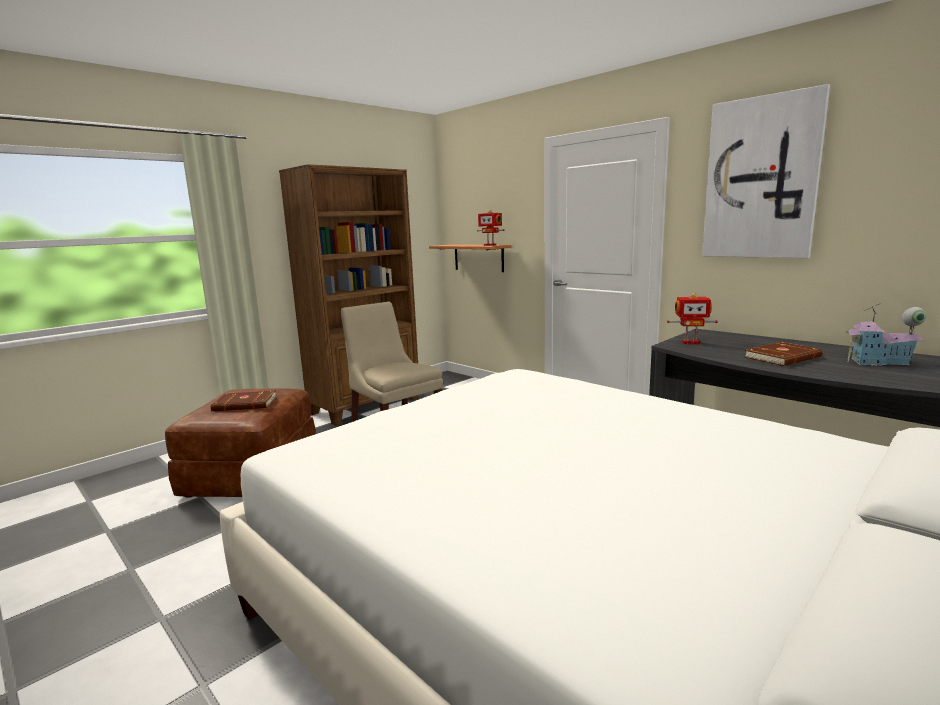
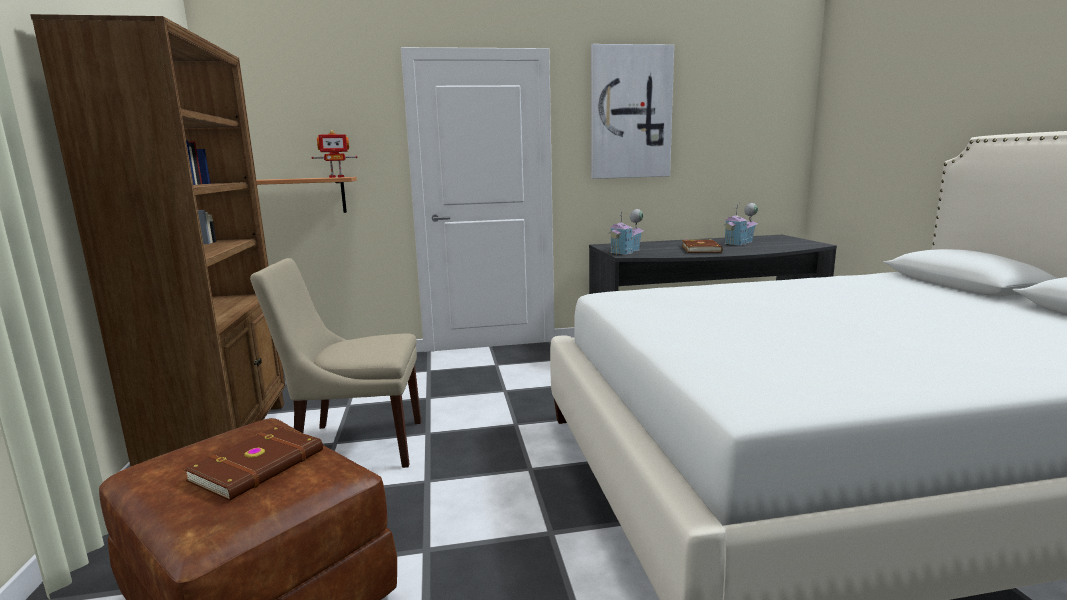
camera: 55 degrees left, 0 degrees up
toy robot [667,293,718,344] -> toy house [608,208,644,255]

